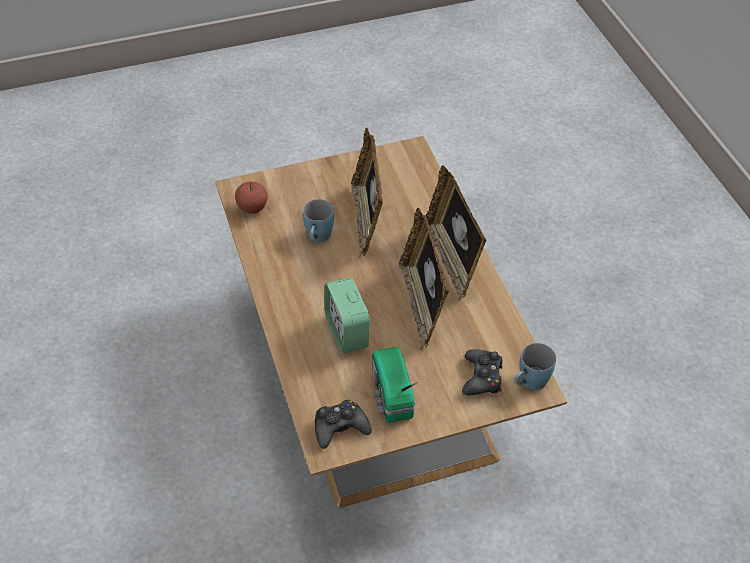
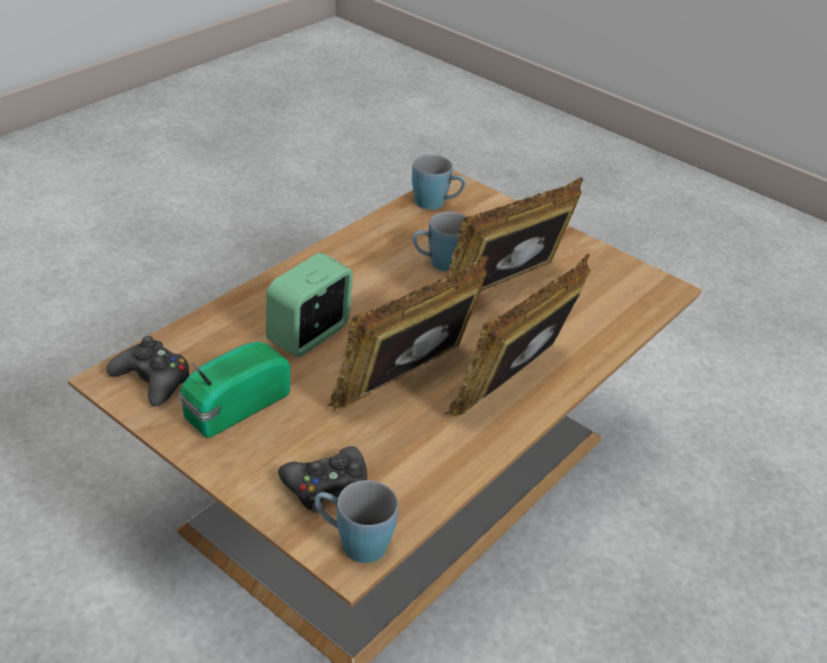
camera: 55 degrees right, 10 degrees down
apple [235,181,268,214] -> blue mug [412,155,466,210]

